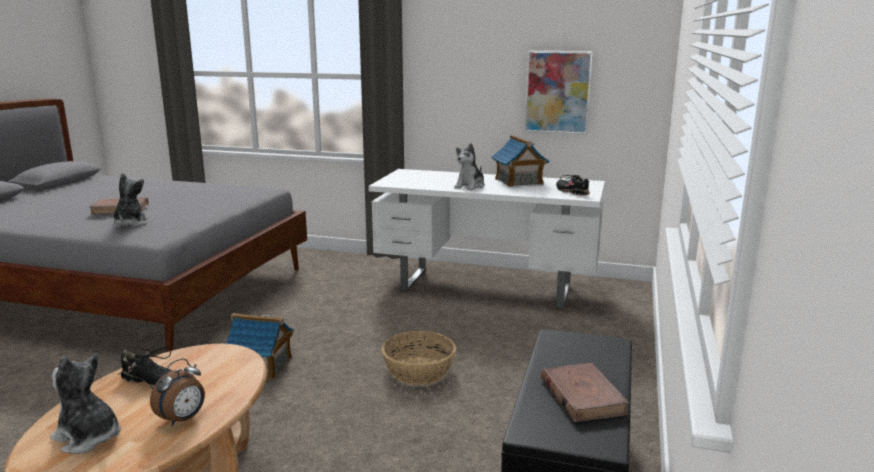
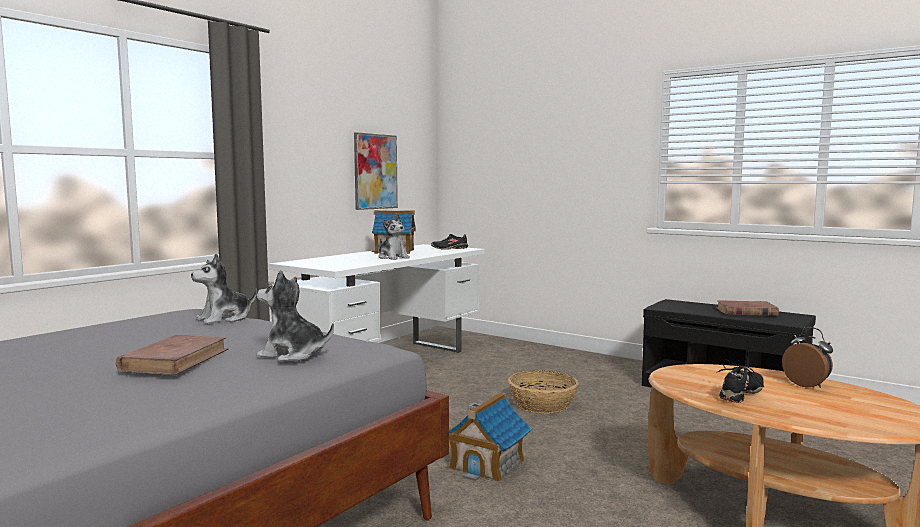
camera: 70 degrees left, 10 degrees down
plush toy [50,353,121,454] -> plush toy moved to [191,253,257,324]

